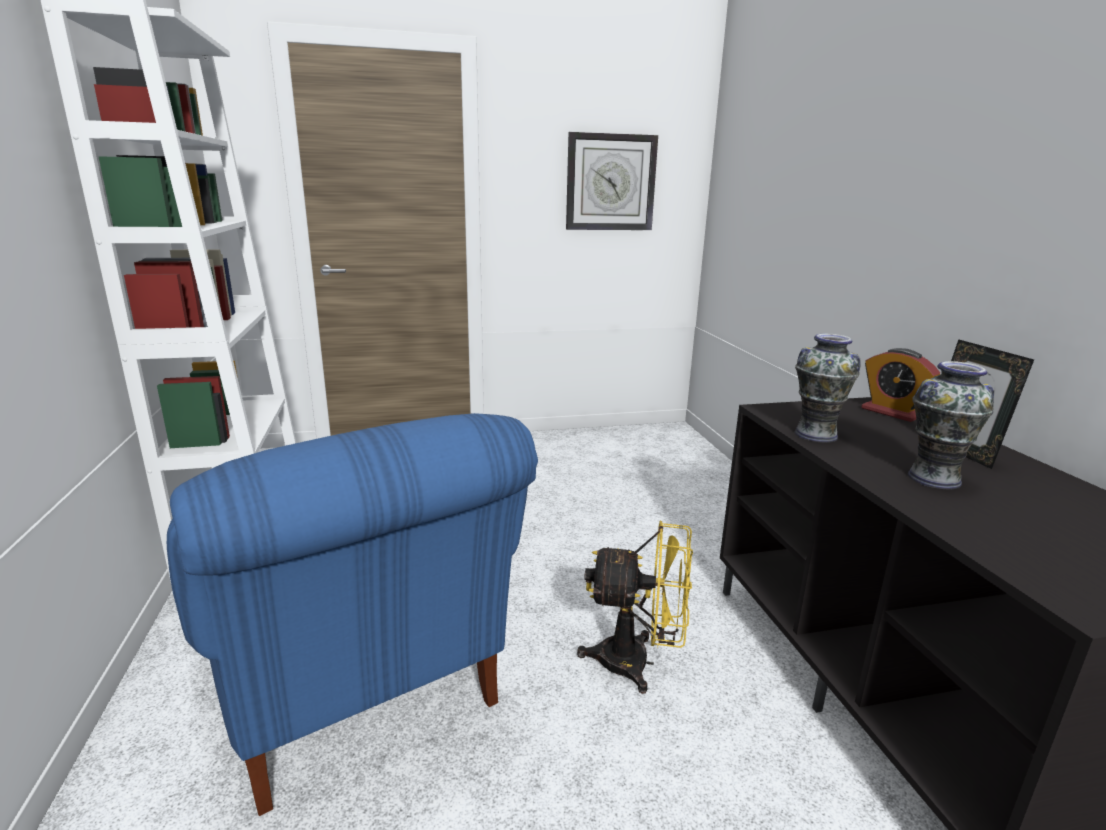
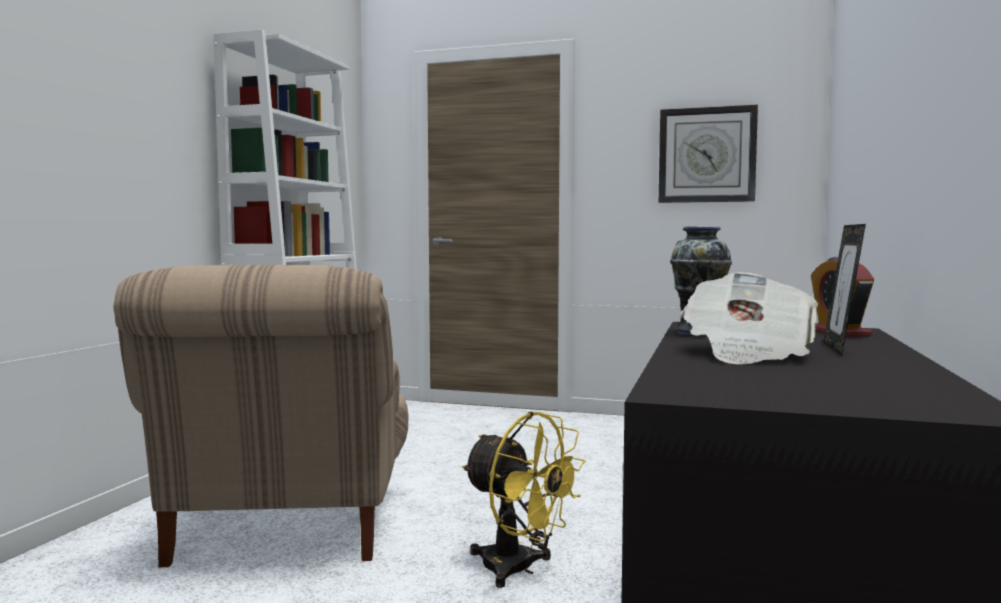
camera: 30 degrees right, 15 degrees down
blue armchair [167,413,538,816] -> beige armchair [113,265,409,567]
vase [908,361,994,489] -> newspaper [681,272,818,364]

